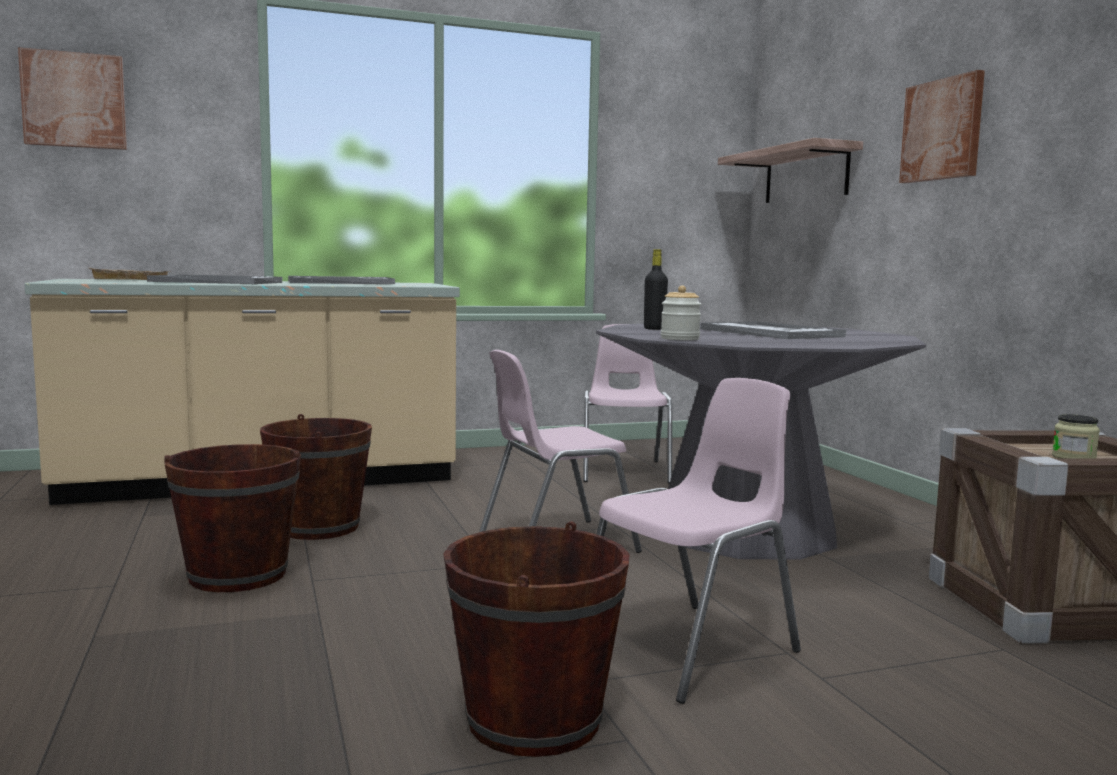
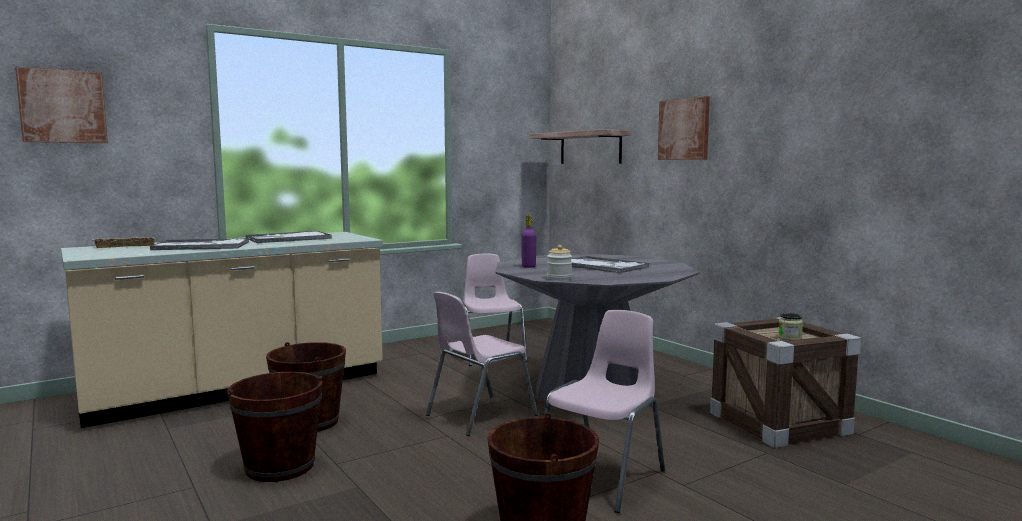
camera: 15 degrees left, 0 degrees up
black bottle [644,249,668,330] -> purple bottle [521,215,537,268]

